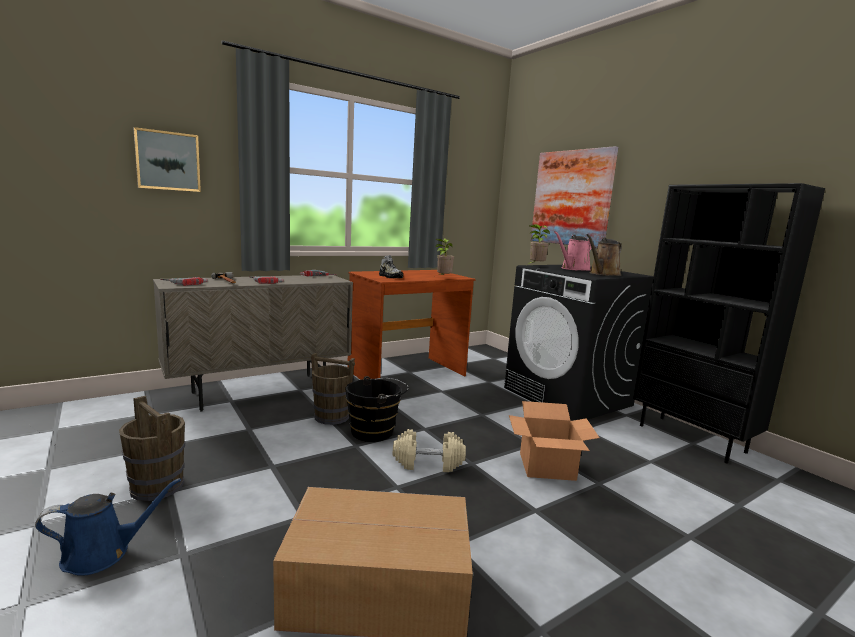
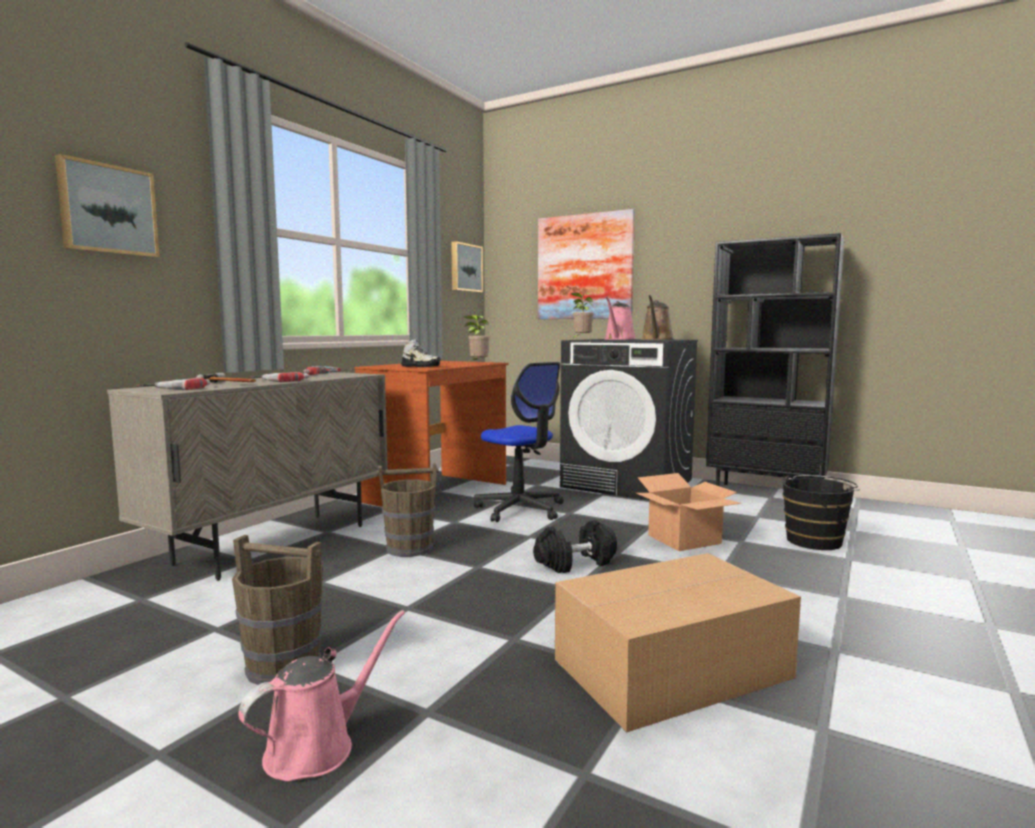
camera: 25 degrees left, 5 degrees down
blue watering can [35,478,181,575] -> pink watering can [238,610,405,781]
black bucket [345,376,409,442] -> black bucket moved to [783,475,860,550]
beige dumbbell [393,429,466,472] -> black dumbbell [533,520,617,573]
none -> picture [451,241,483,292]
none -> office chair [474,362,564,522]

